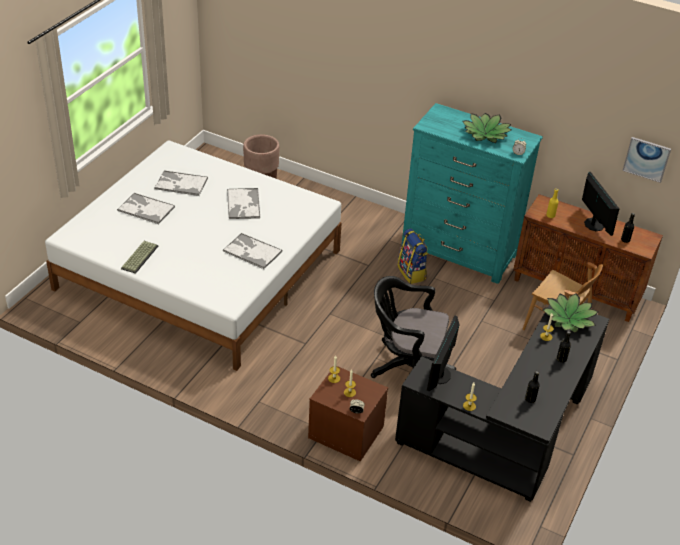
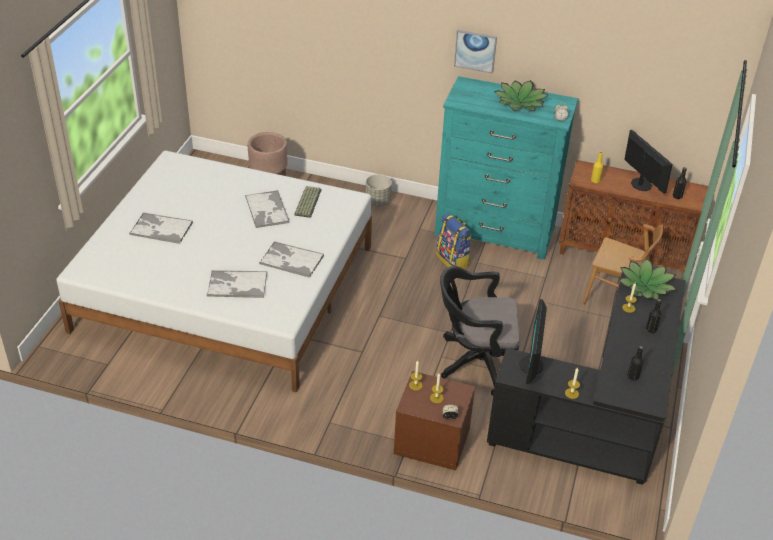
camera: 10 degrees left, 0 degrees up
keyboard [121,241,158,274] -> keyboard moved to [294,186,322,218]
tray [154,171,208,196] -> tray moved to [207,270,267,298]
picture [622,137,671,183] -> picture moved to [454,30,497,74]
none -> grey planter [365,174,392,206]

